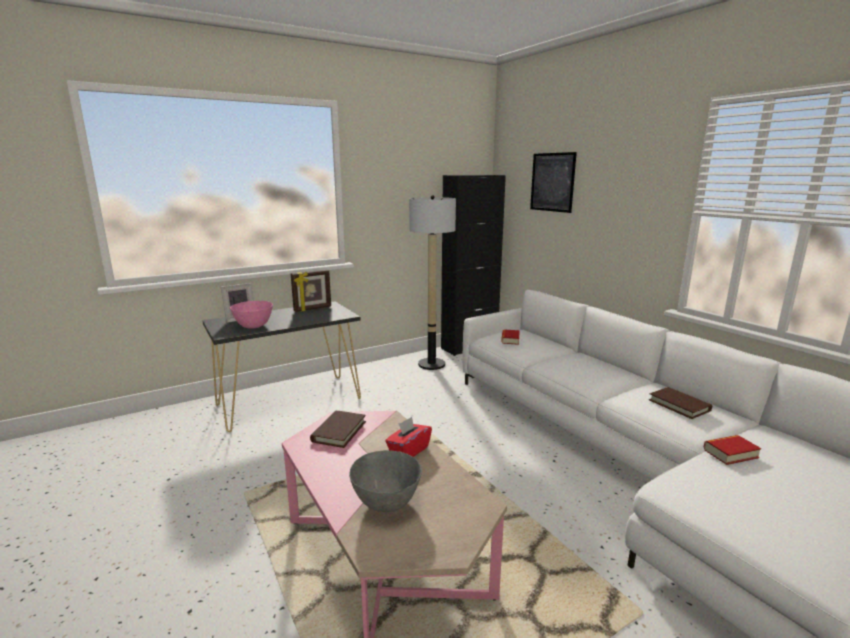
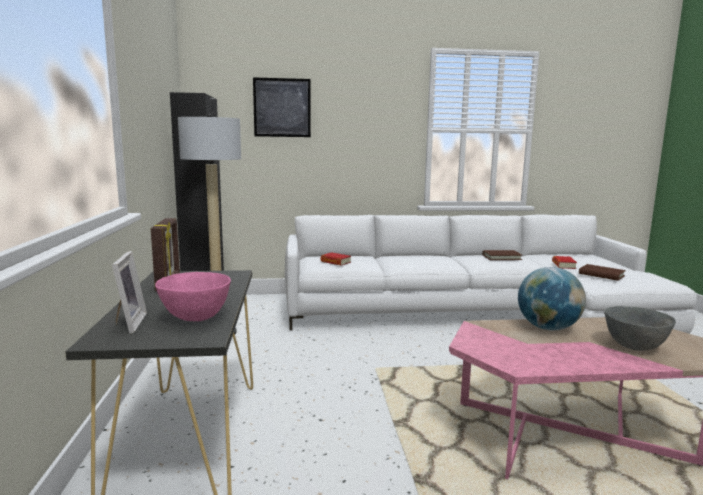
camera: 65 degrees left, 5 degrees down
brown book [310,411,366,448] -> brown book moved to [579,264,626,281]
red tissue box [385,417,432,457] -> globe [518,267,586,331]

